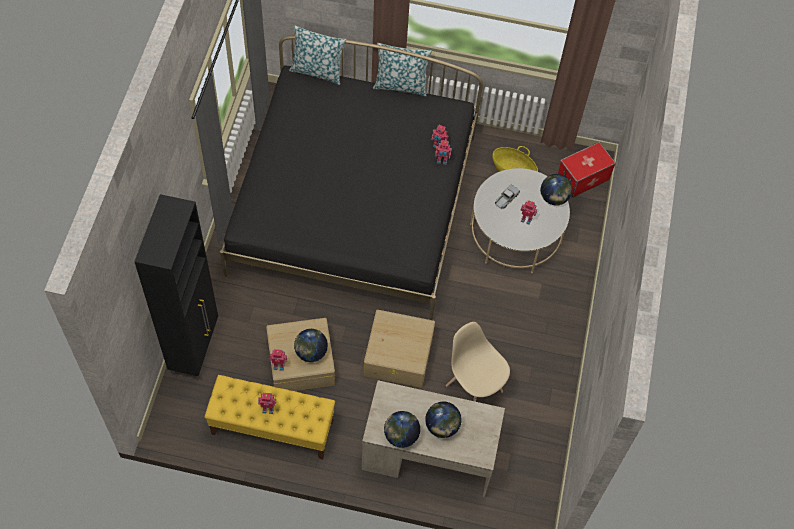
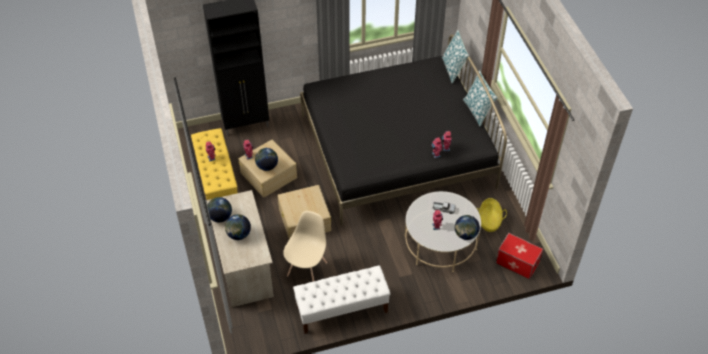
camera: 65 degrees right, 10 degrees down
none -> white bench [293,265,391,334]

